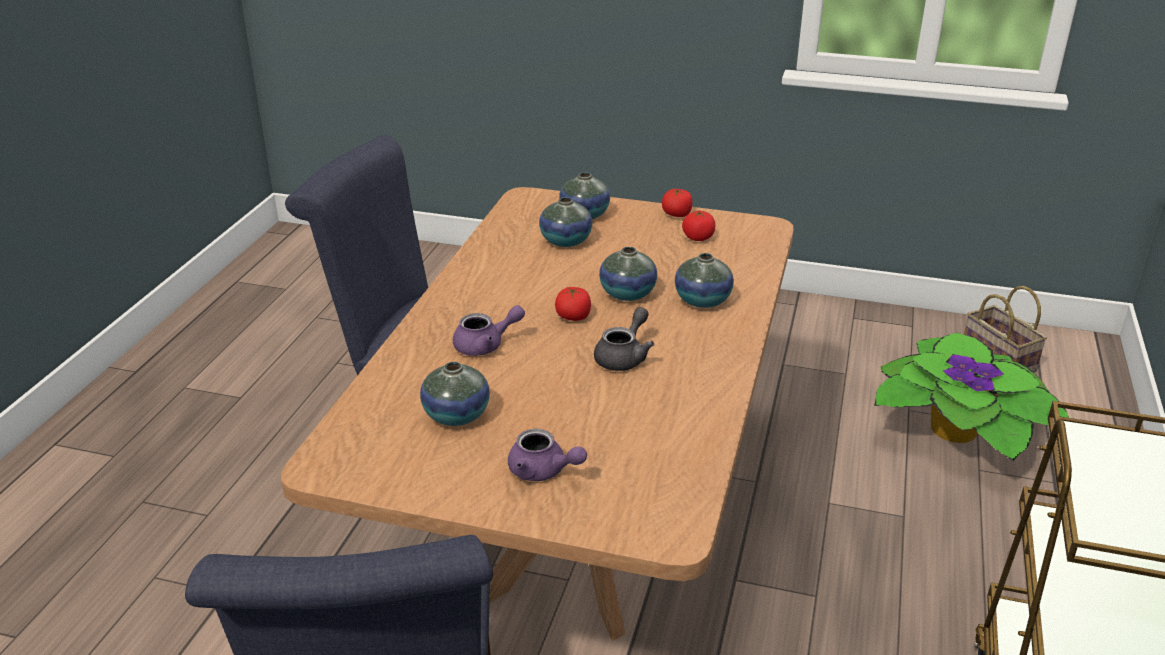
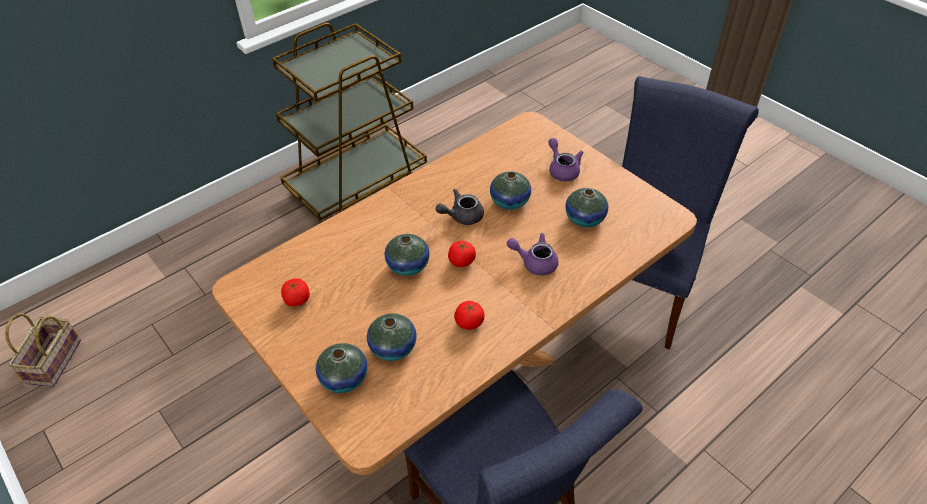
camera: 145 degrees left, 15 degrees up
tomato [662,189,693,217] -> tomato moved to [454,301,485,330]
vase [675,253,734,308] -> vase moved to [490,171,531,210]
potted plant [874,333,1069,461] -> none

